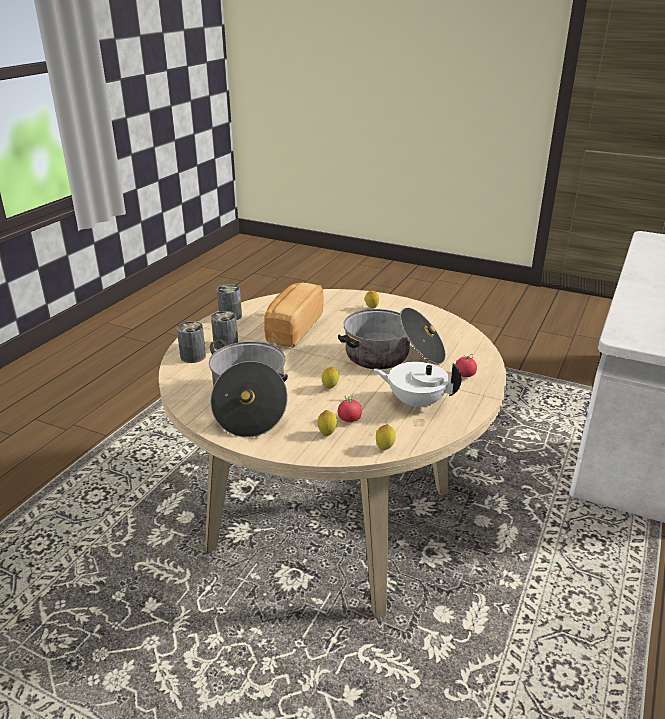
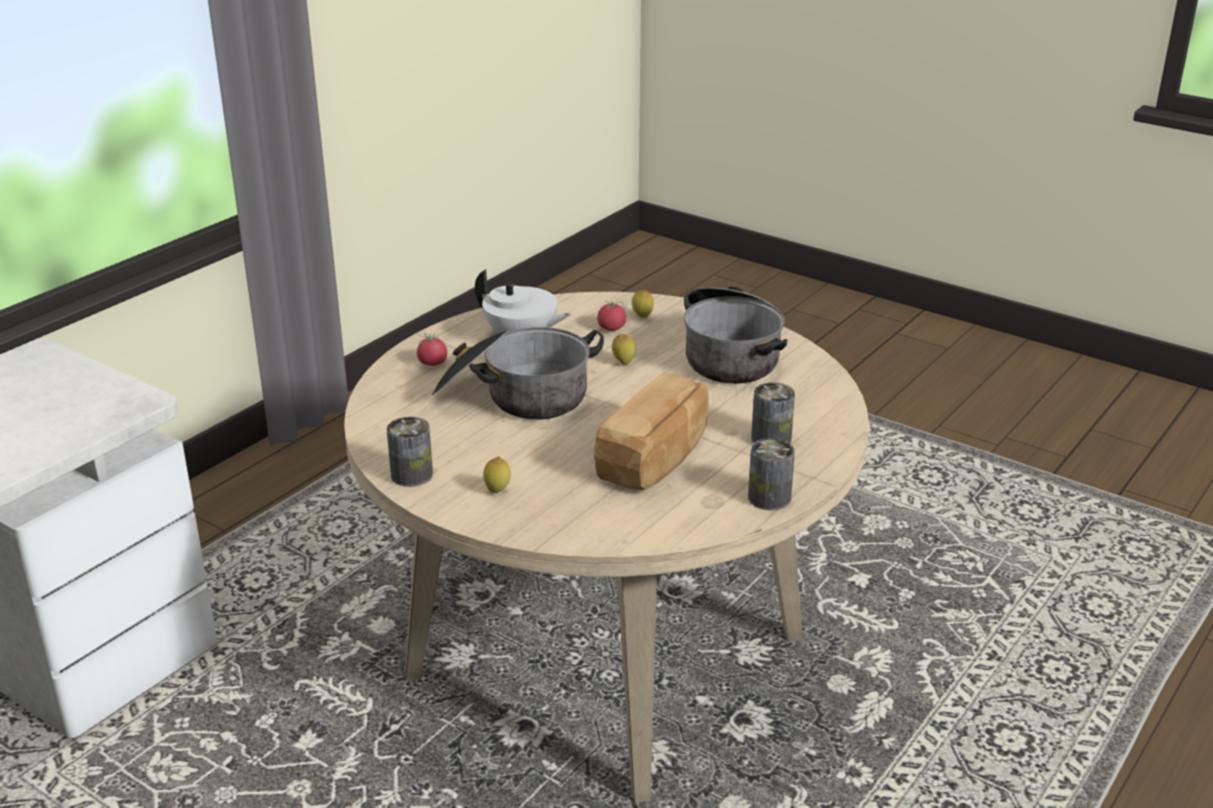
camera: 170 degrees left, 0 degrees up
can [177,321,206,363] -> can moved to [387,417,433,487]
lemon [376,424,396,450] -> none

